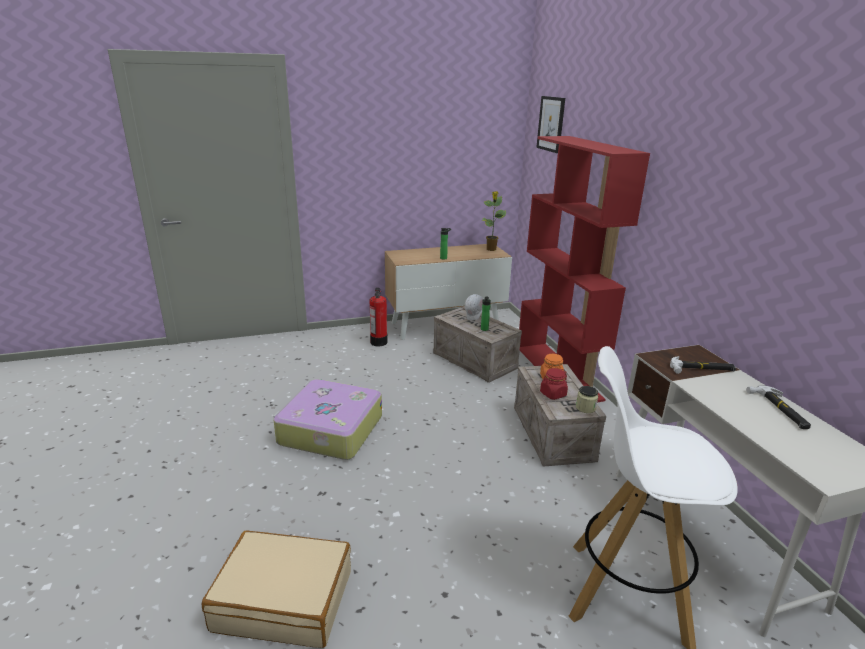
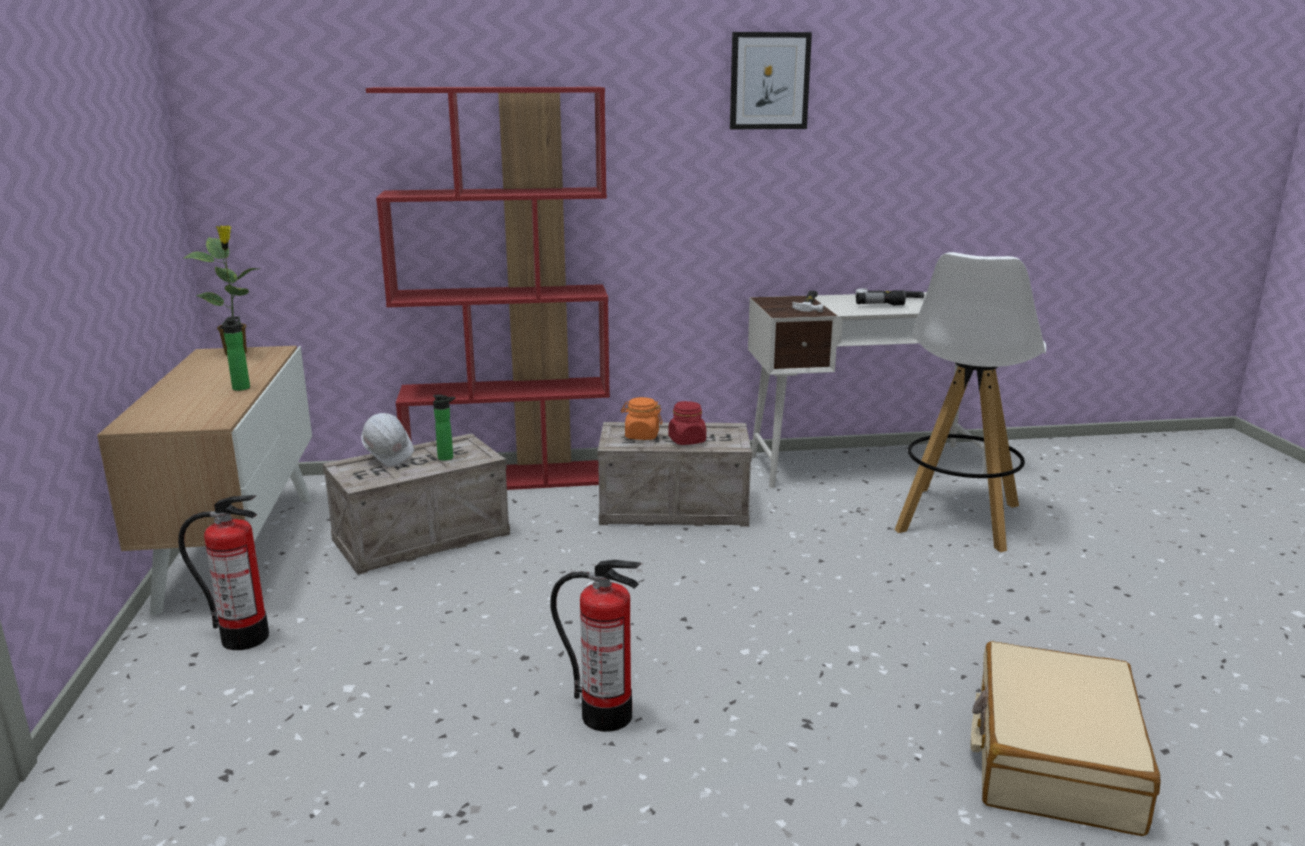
camera: 80 degrees left, 5 degrees down
suitcase [273,379,382,460] -> fire extinguisher [550,560,641,732]
picture [536,96,565,153] -> picture moved to [730,32,812,129]
jar [576,386,598,413] -> none
none -> flashlight [856,290,906,306]

